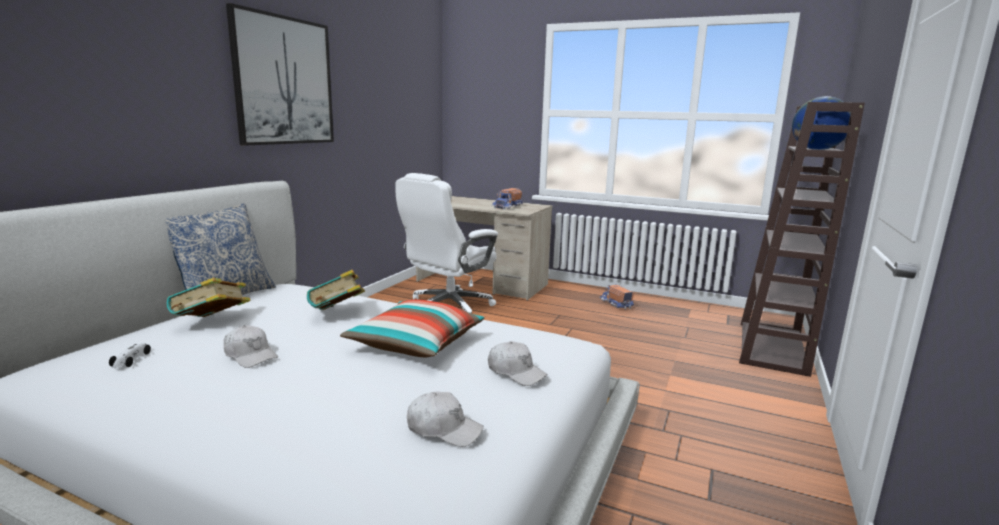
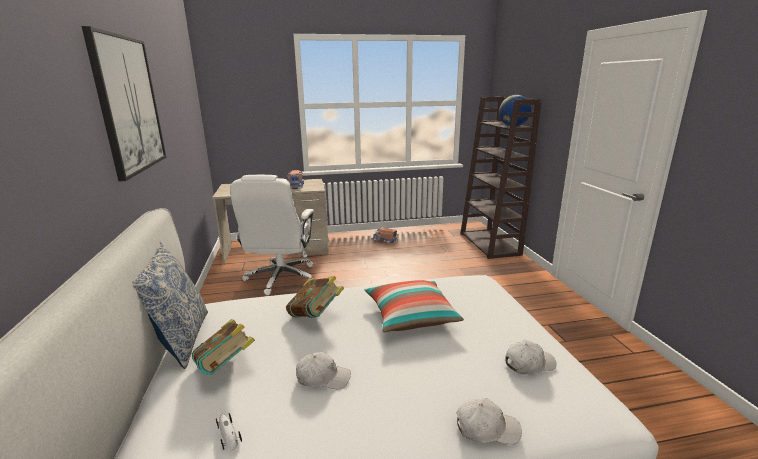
camera: 35 degrees left, 5 degrees up
white cap [488,341,548,386] -> white cap moved to [457,398,522,444]

